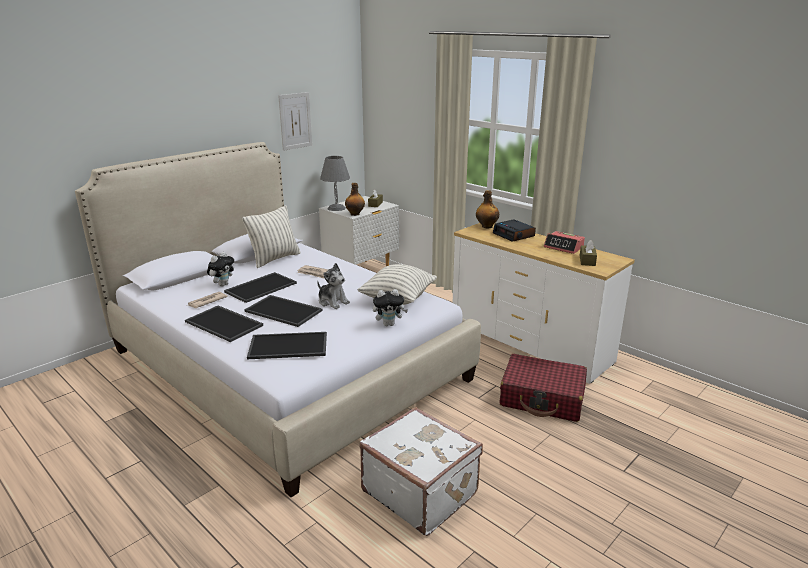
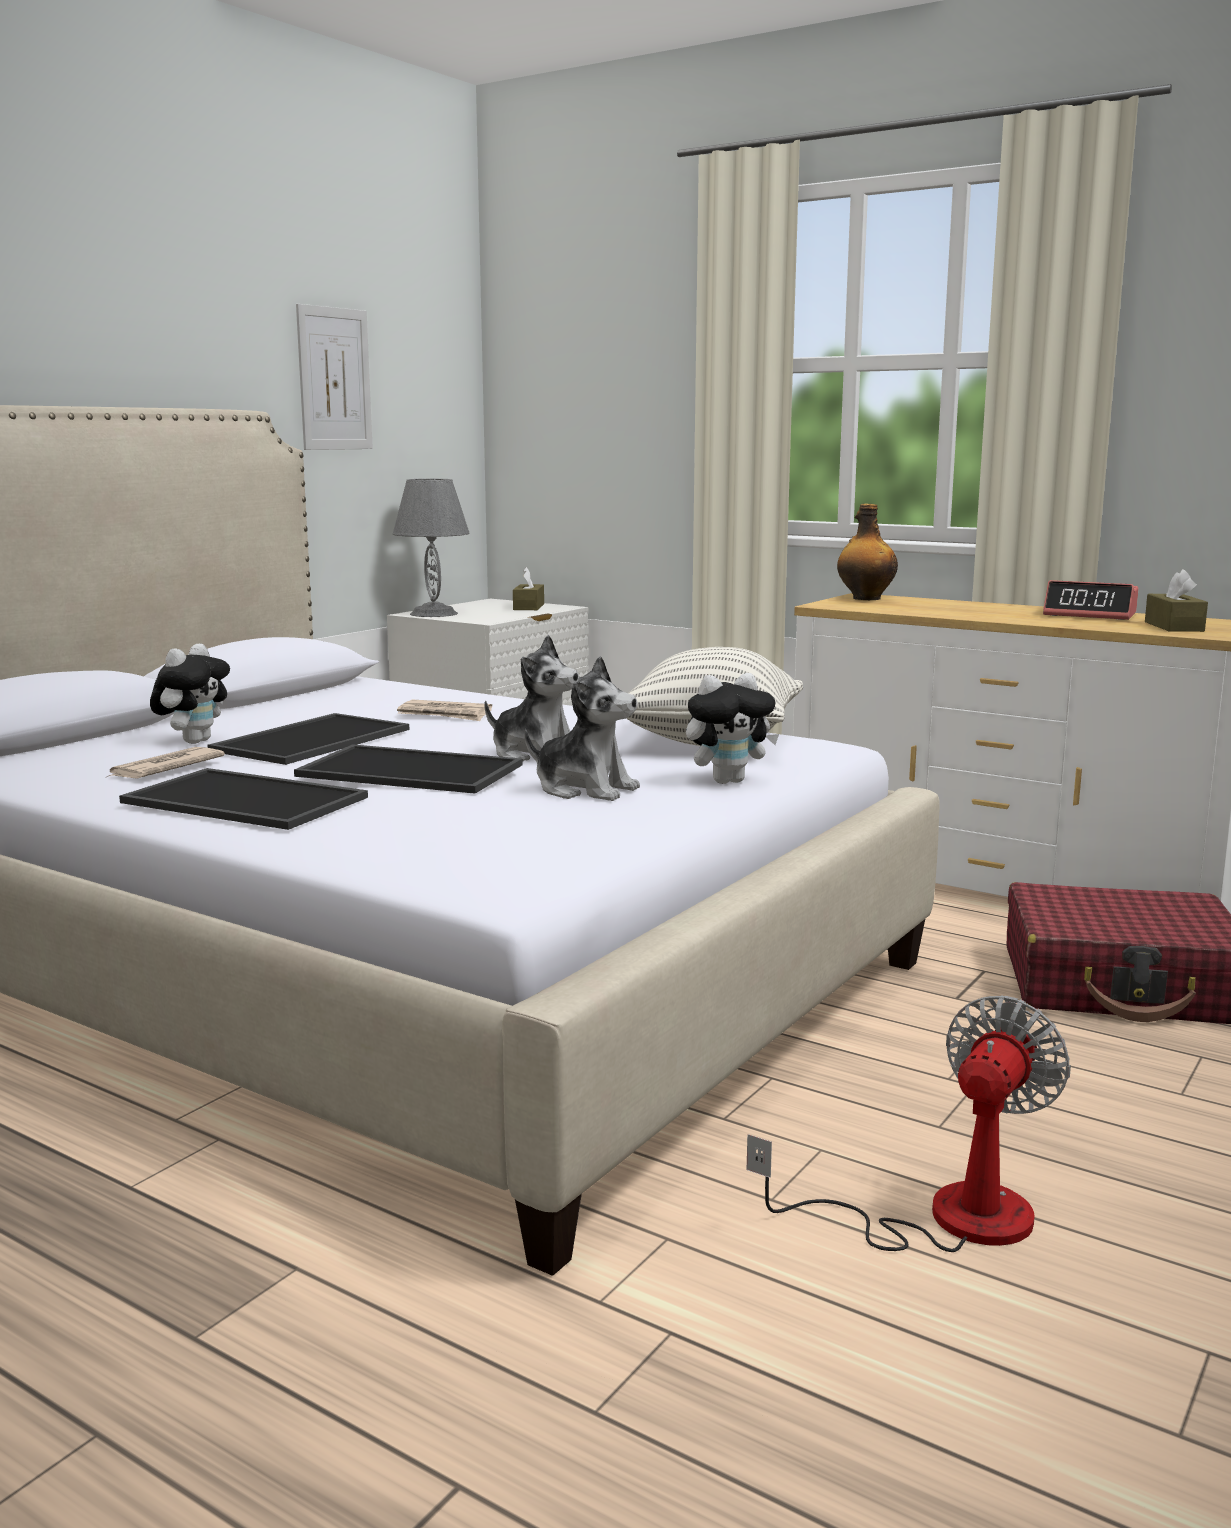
camera: 10 degrees left, 10 degrees down
pillow [242,206,301,268] -> none
tray [247,332,327,359] -> none
bottle [345,183,365,216] -> none
white suitcase [360,407,483,536] -> fan [747,995,1071,1252]
alarm clock [493,219,536,242] -> none
none -> plush toy [524,656,640,801]

